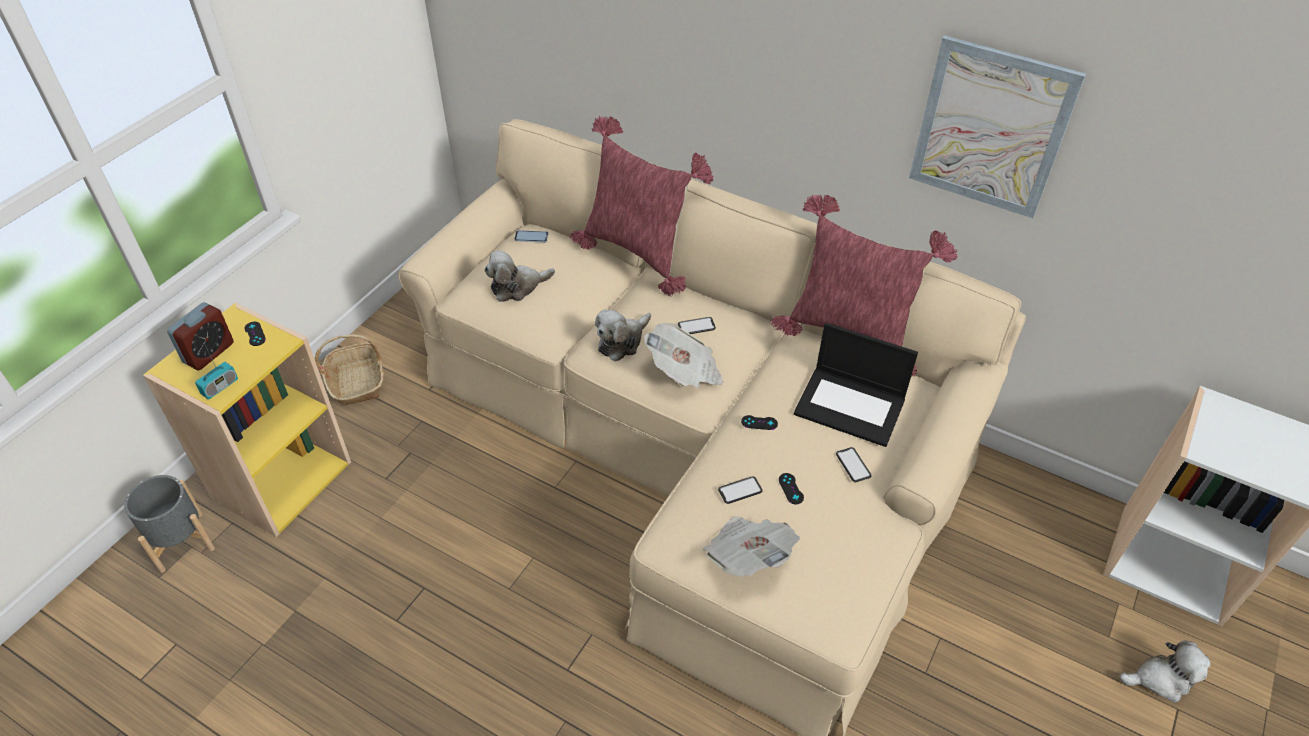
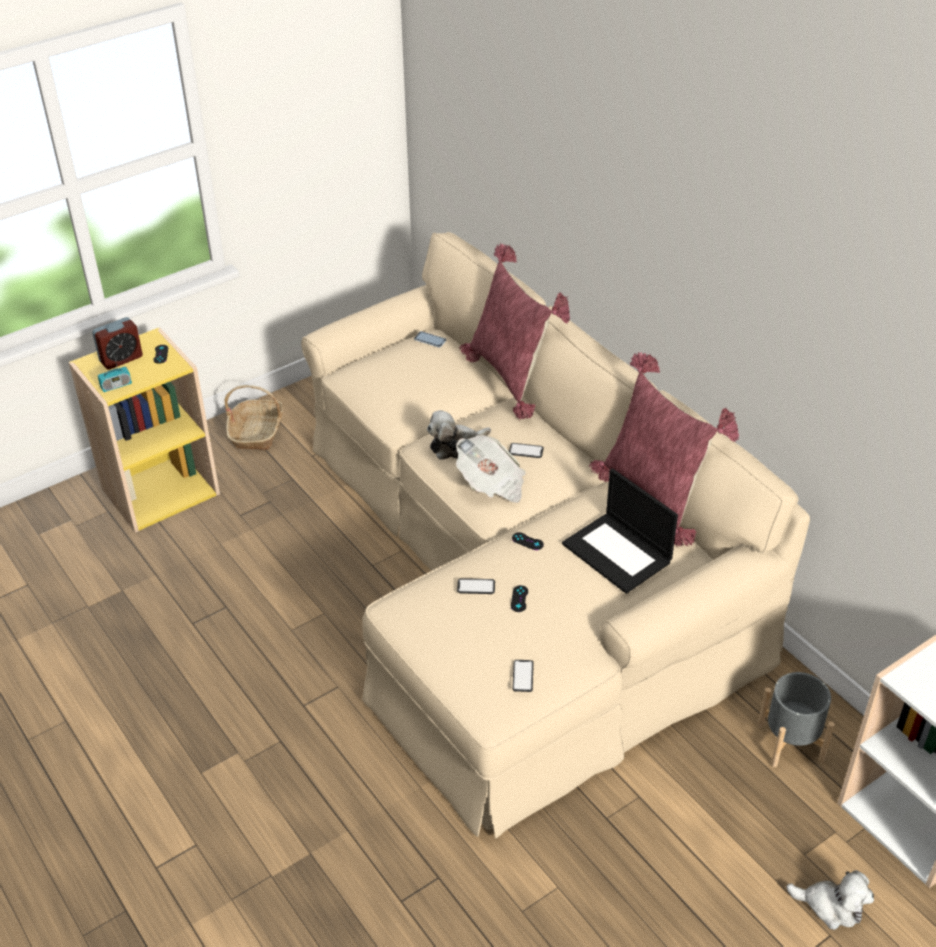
camera: 25 degrees right, 5 degrees down
grey planter [124,475,215,573] -> grey planter moved to [757,672,835,767]
plush toy [484,250,555,302] -> none
newspaper [702,516,800,577] -> none
phone [836,447,871,482] -> phone moved to [512,660,533,692]
picture [909,35,1086,218] -> none

